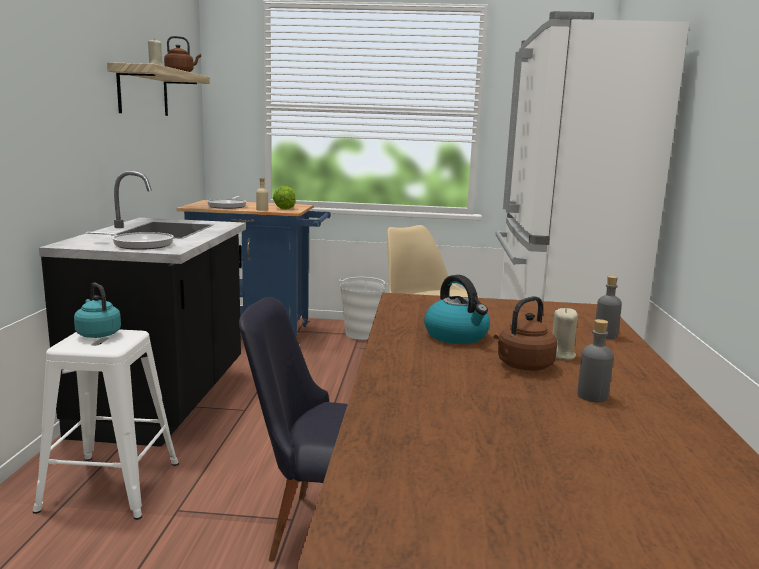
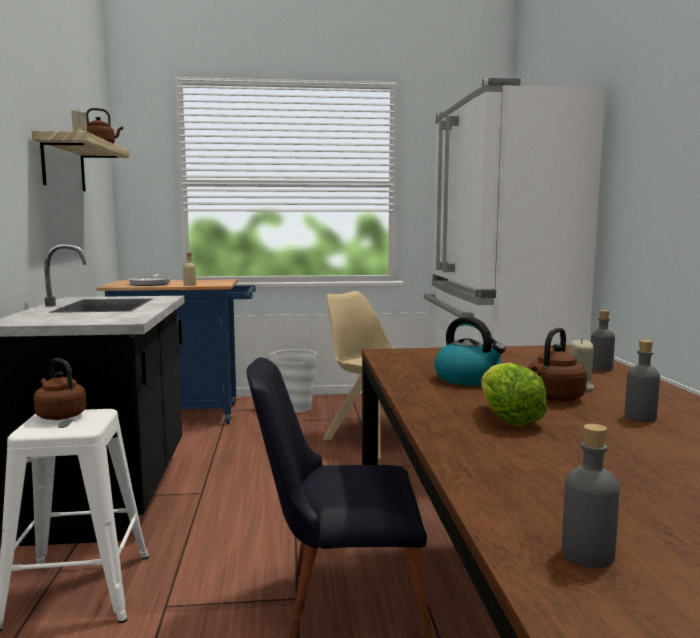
camera: 10 degrees left, 5 degrees down
turquoise kettle [74,283,121,338] -> brown kettle [34,358,87,420]
frying pan [86,232,174,250] -> none
lettuce [273,186,296,210] -> lettuce moved to [482,362,547,426]
none -> grey bottle [562,424,620,568]

